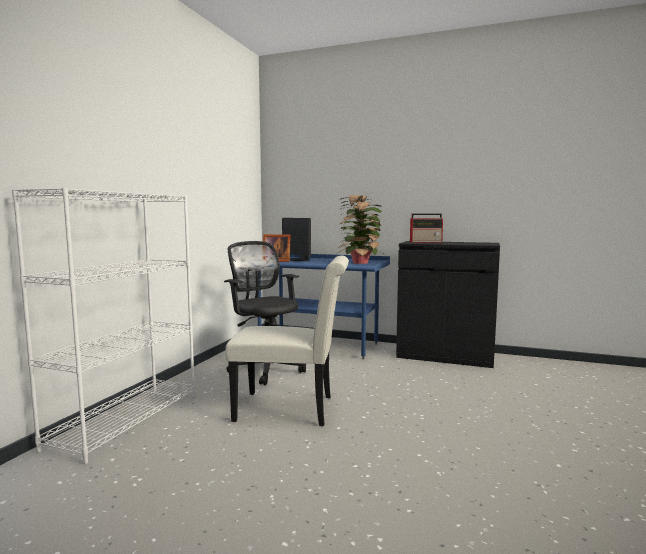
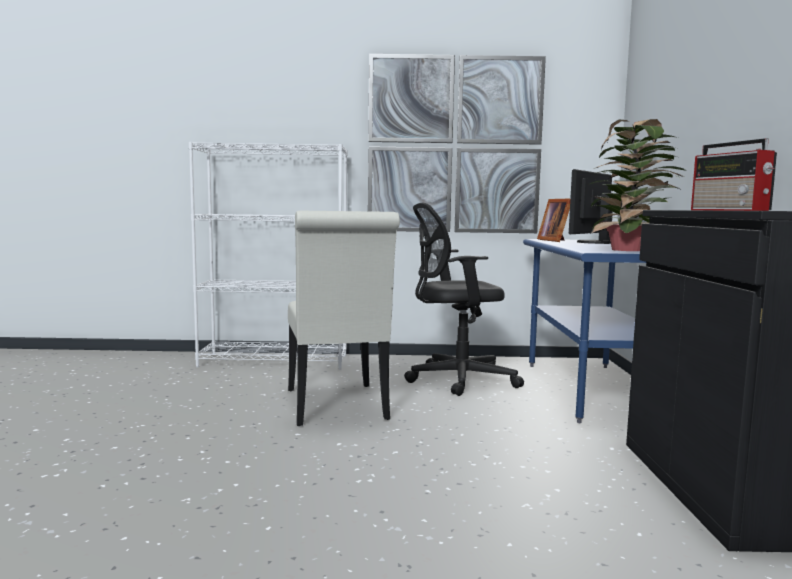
camera: 70 degrees right, 0 degrees up
black office chair [224,241,306,385] -> black office chair turned 135 degrees counterclockwise [404,203,524,396]
none -> picture [368,54,546,233]

